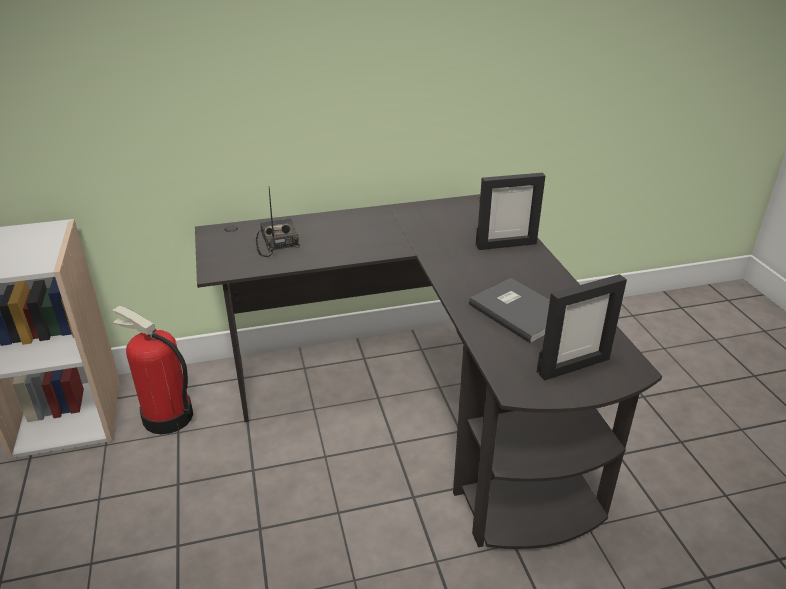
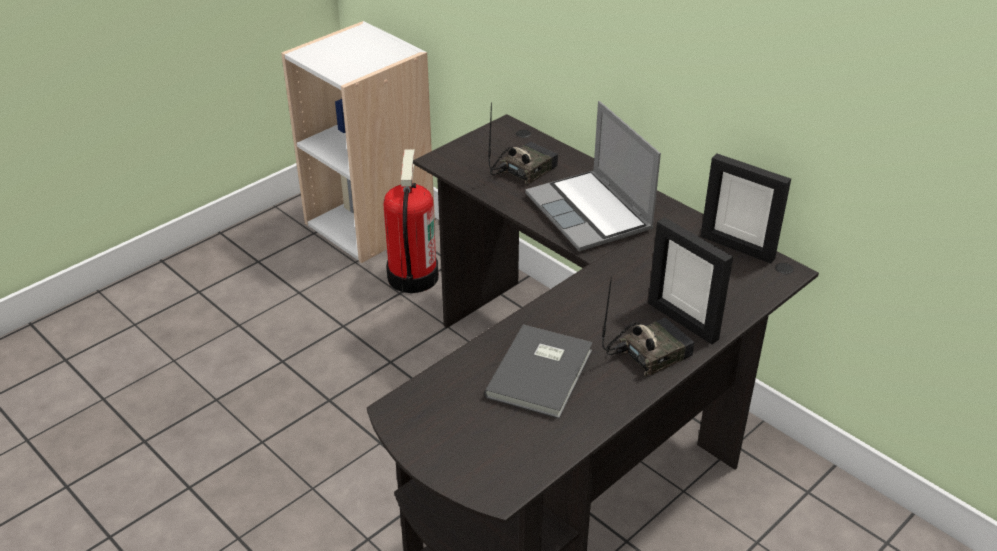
camera: 60 degrees right, 5 degrees up
picture frame [537,274,627,380] -> picture frame moved to [700,153,791,264]
none -> laptop [525,101,661,252]
none -> radio [602,277,695,377]

